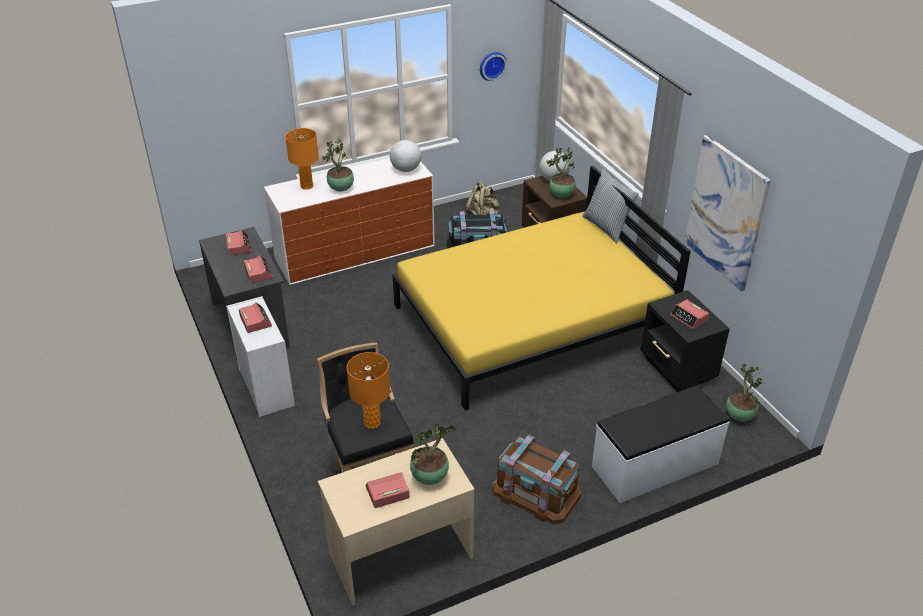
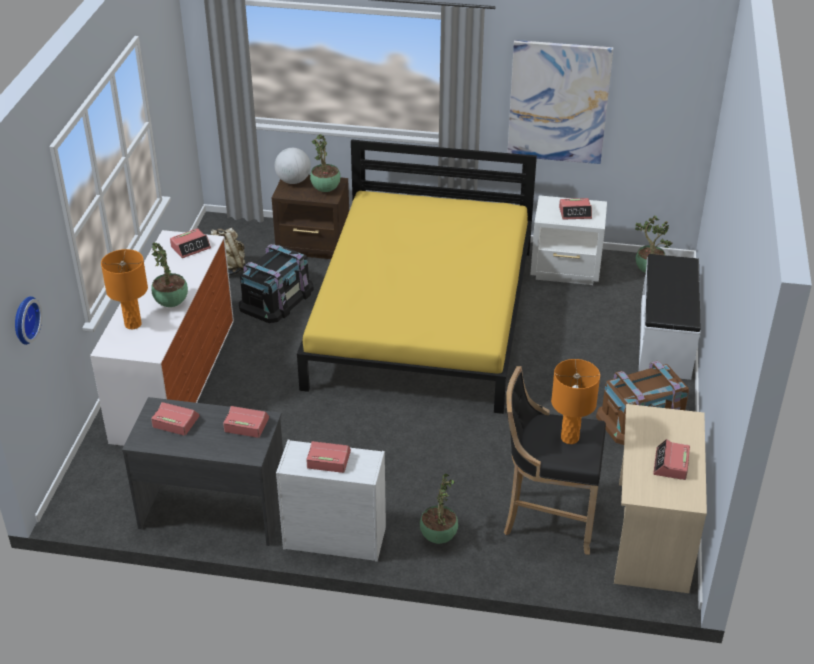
camera: 55 degrees left, 0 degrees up
globe [390,140,421,172] -> alarm clock [170,228,211,258]
potted plant [410,424,456,485] -> potted plant moved to [420,474,458,544]
wall clock [480,52,507,81] -> wall clock moved to [15,296,42,345]
pillow [582,169,639,244] -> none
black nightstand [640,290,730,392] -> white nightstand [530,195,607,285]

